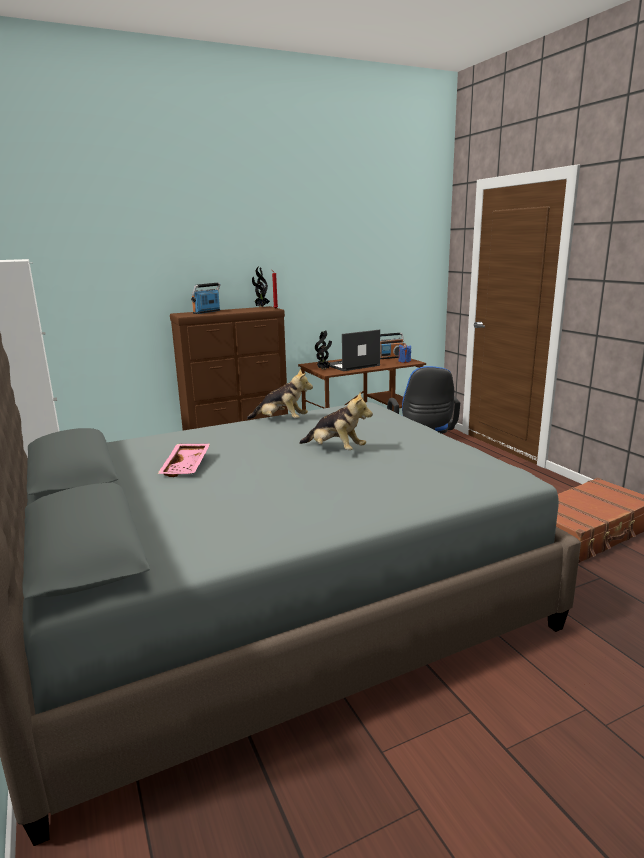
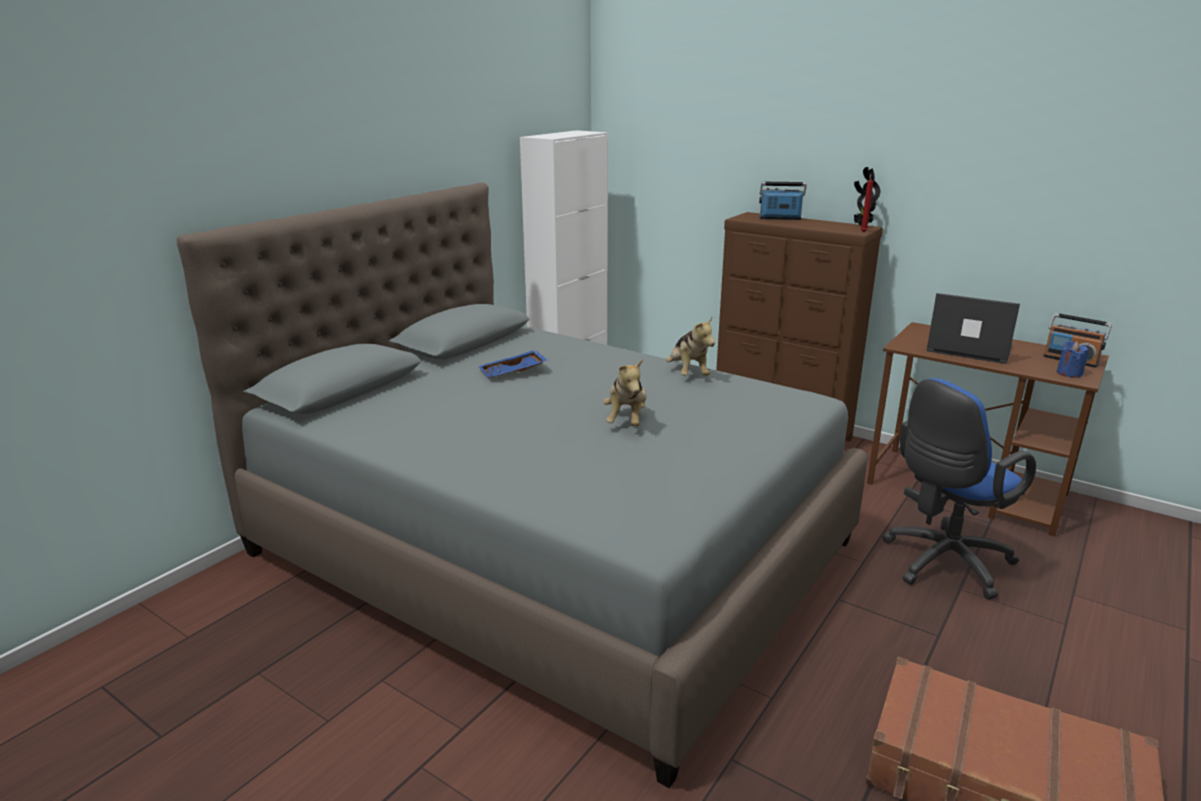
camera: 60 degrees right, 5 degrees up
pink tray [158,444,210,477] -> blue tray [478,350,548,378]
potted plant [315,330,332,370] -> none

